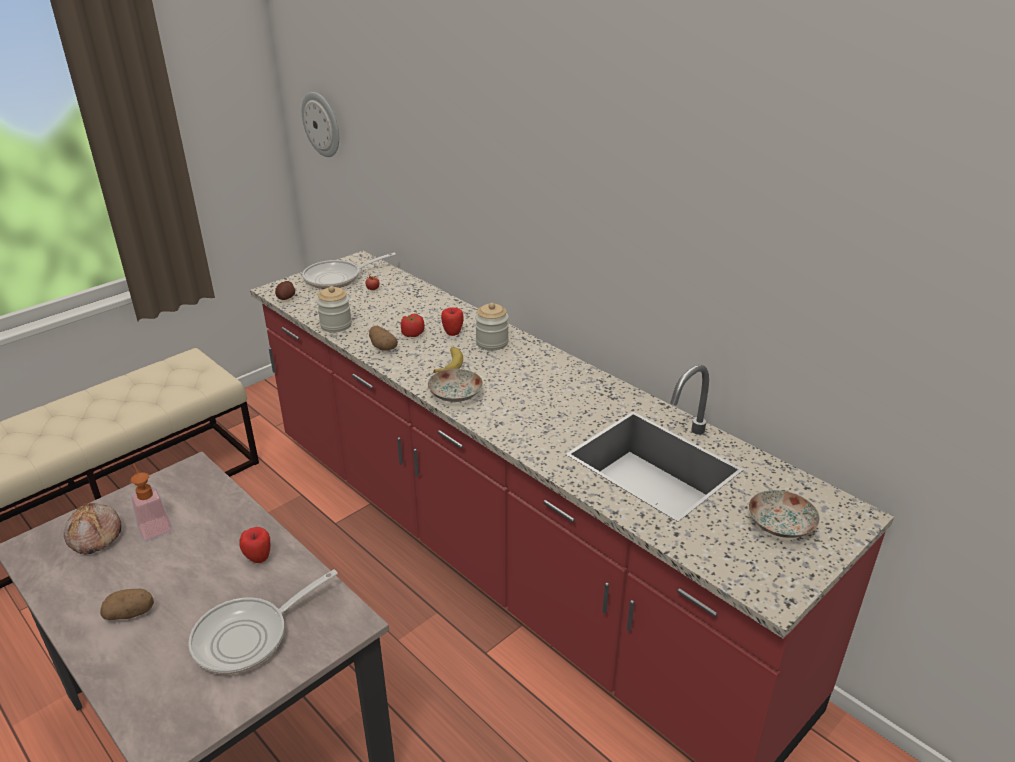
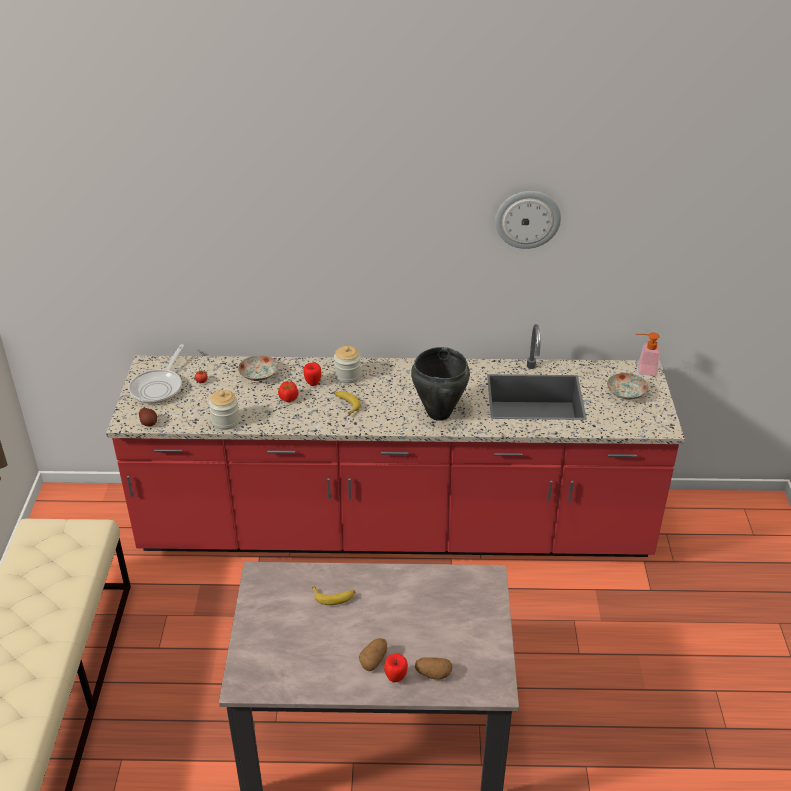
camera: 45 degrees left, 5 degrees up
bread [64,503,121,555] -> none
soap dispenser [131,463,173,541] -> soap dispenser moved to [635,333,660,376]
frying pan [188,569,338,674] -> none
apple [239,527,270,563] -> apple moved to [384,654,408,683]
wall clock [302,92,339,157] -> wall clock moved to [495,191,561,249]
potato [369,326,398,351] -> potato moved to [415,657,452,680]
plate [428,369,483,402] -> plate moved to [238,355,279,381]
none -> banana [312,586,356,605]
none -> black cooking pot [411,347,470,421]

